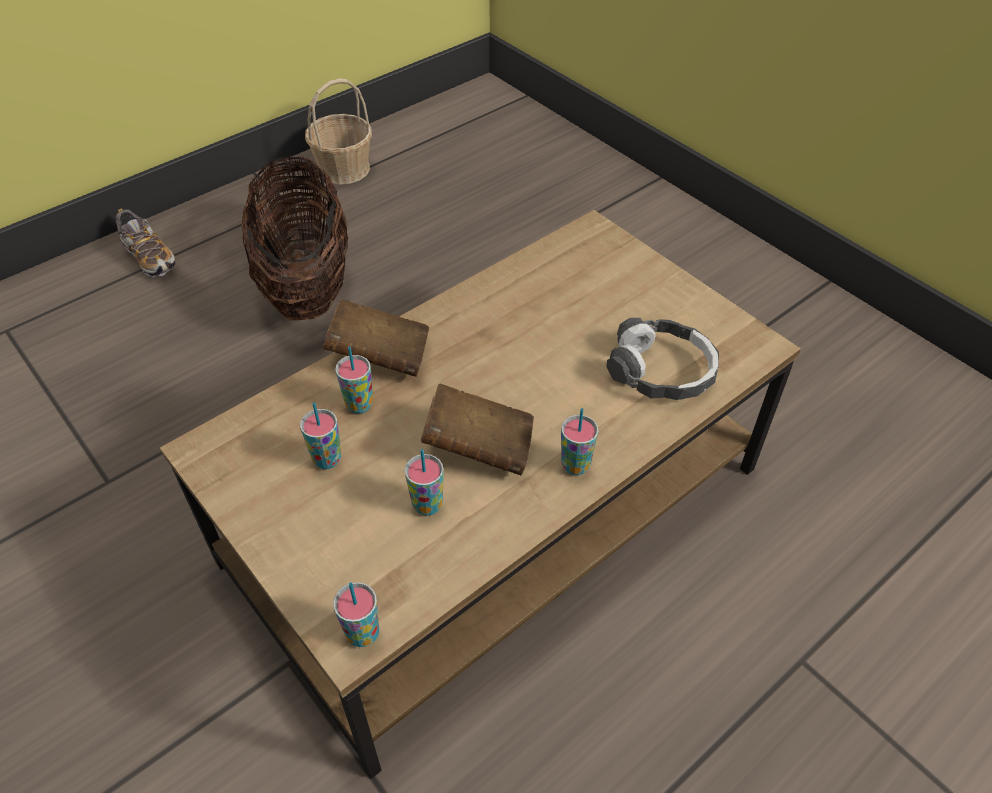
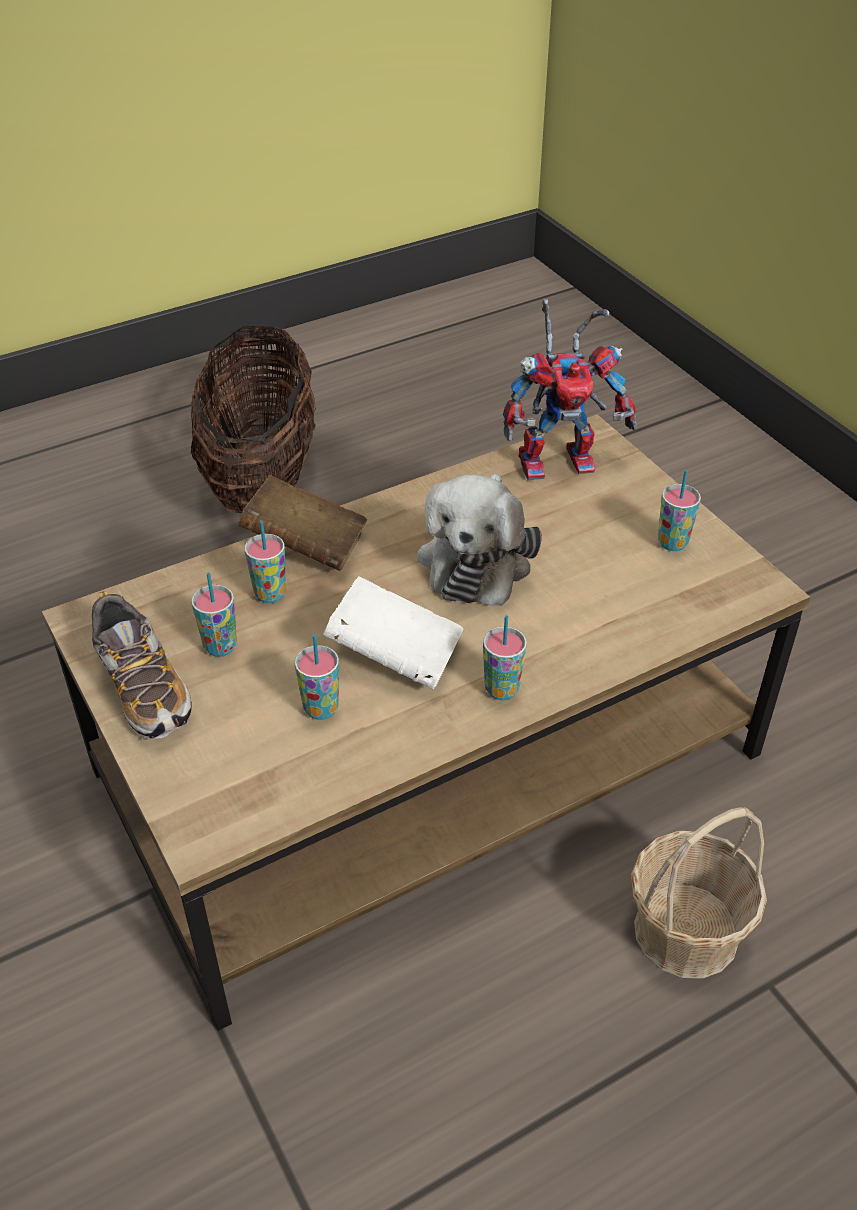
camera: 10 degrees right, 5 degrees down
shoe [116,209,176,278] -> shoe moved to [92,591,191,740]
basket [305,78,372,185] -> basket moved to [631,807,767,979]
cup [333,582,379,647] -> cup moved to [658,470,701,551]
brown book [421,384,534,476] -> white book [323,577,463,690]
headphones [606,318,719,400] -> none
none -> plush toy [417,473,542,606]
none -> toy robot [503,299,637,480]

